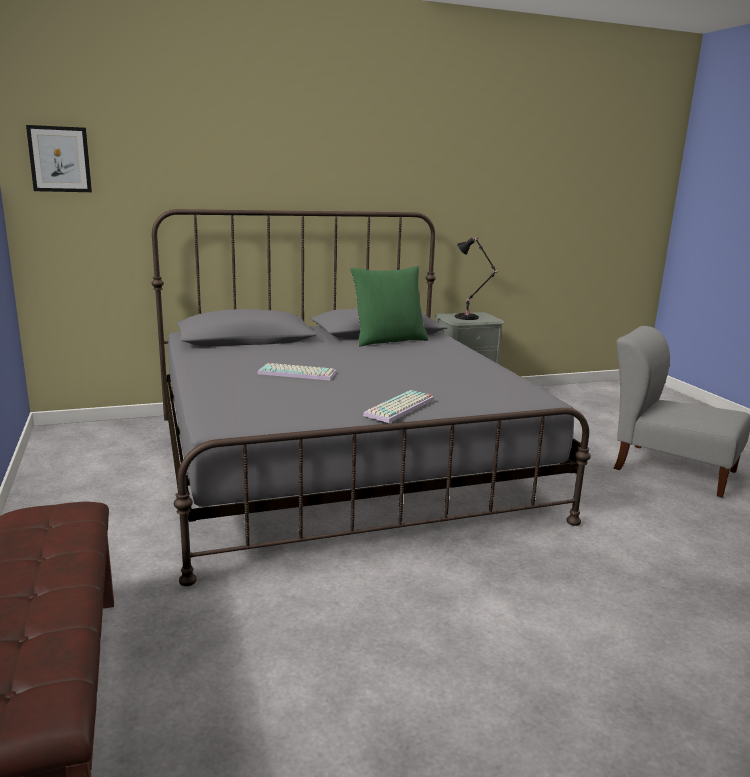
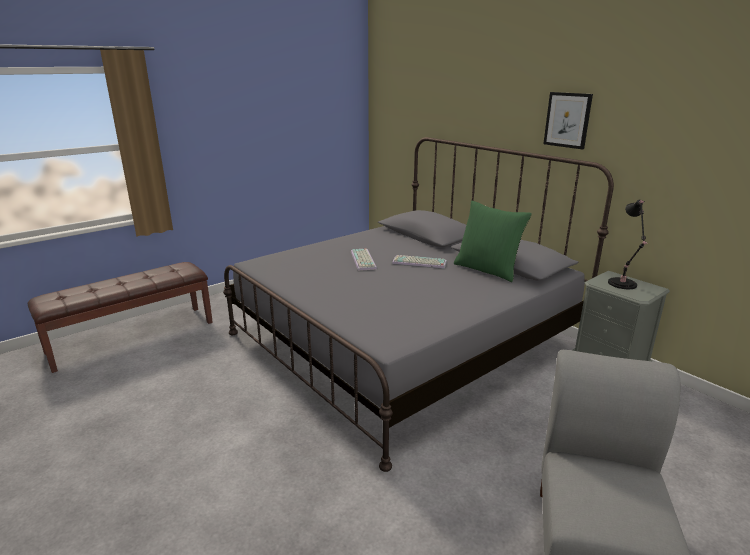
camera: 70 degrees right, 5 degrees up
picture [26,125,92,192] -> picture moved to [543,92,593,149]
keyboard [363,390,434,423] -> keyboard moved to [392,255,447,269]

